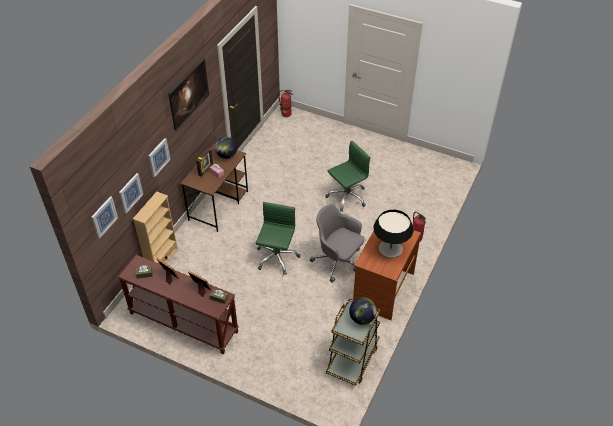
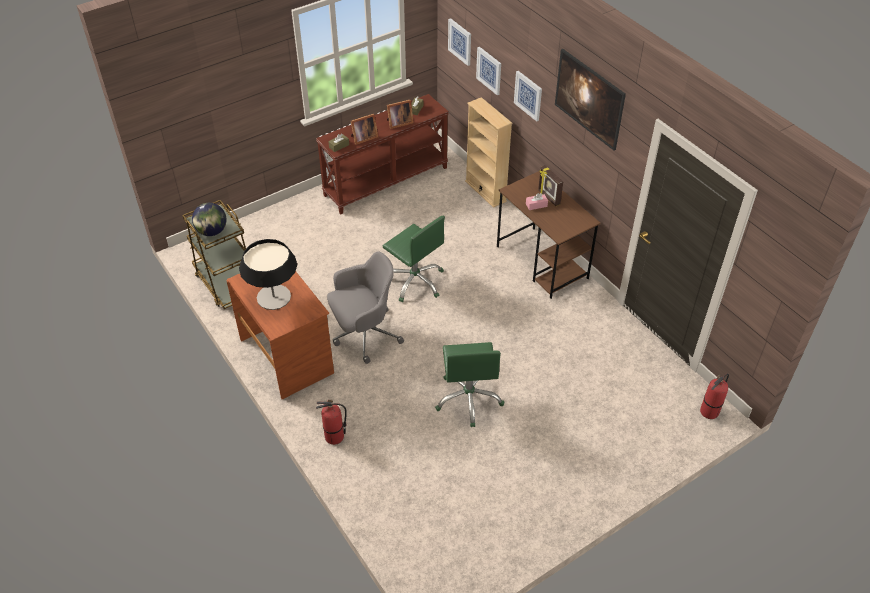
camera: 120 degrees right, 0 degrees up
globe [215,137,237,159] -> none

